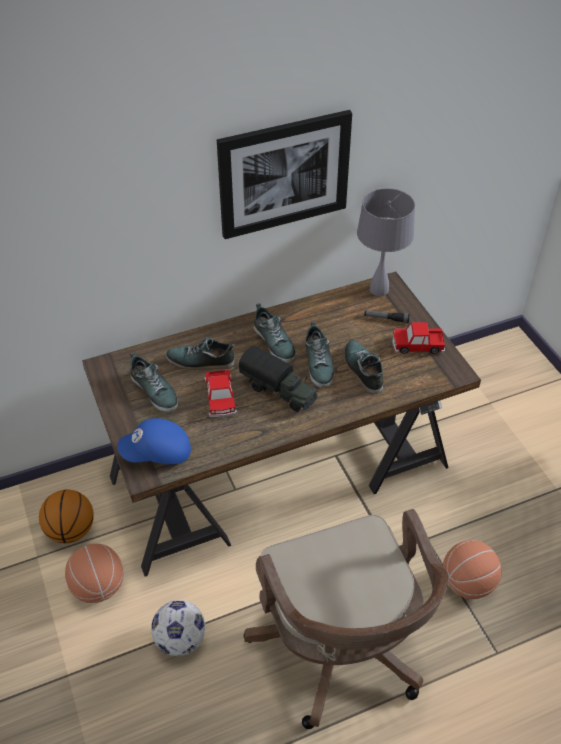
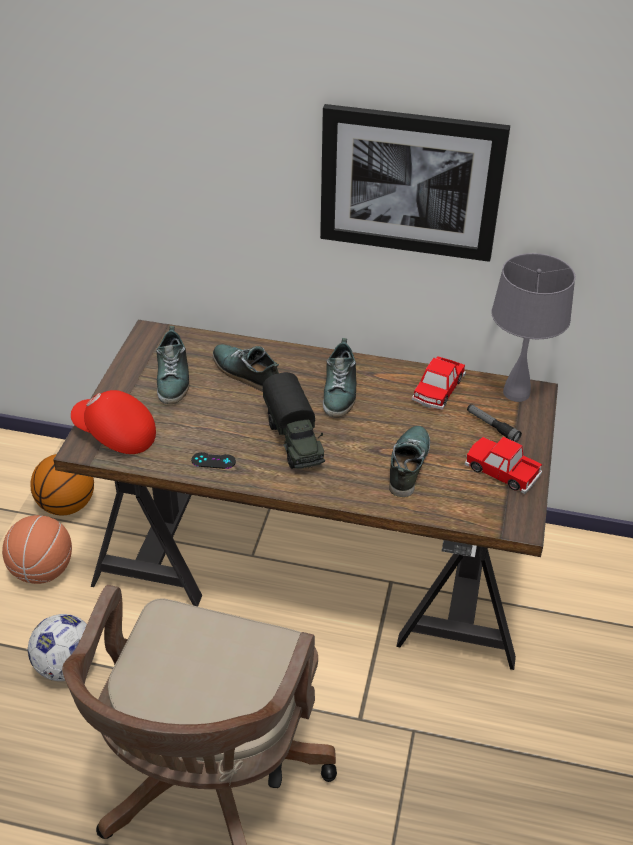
camera: 35 degrees right, 5 degrees down
blue cap [117,418,191,465] -> red cap [71,390,156,454]
toy car [204,370,237,418] -> toy car moved to [412,356,466,410]
shoe [305,322,335,388] -> none
basketball [443,540,502,599] -> none
none -> black game controller [191,452,236,469]

